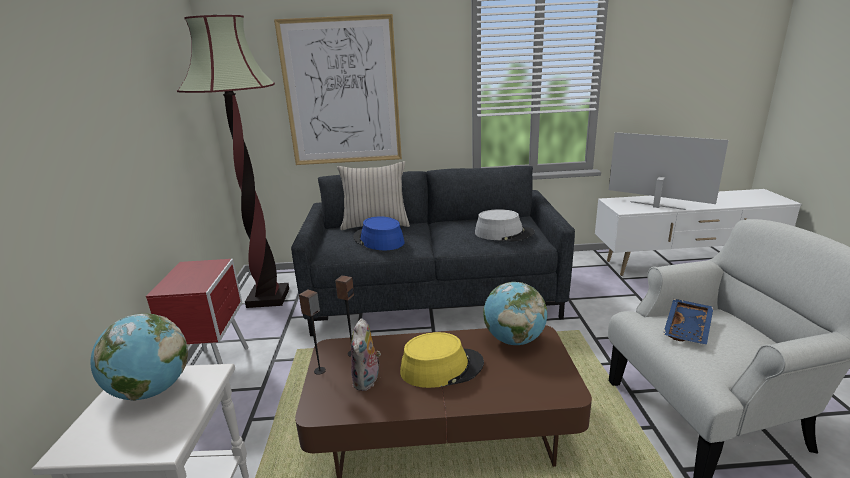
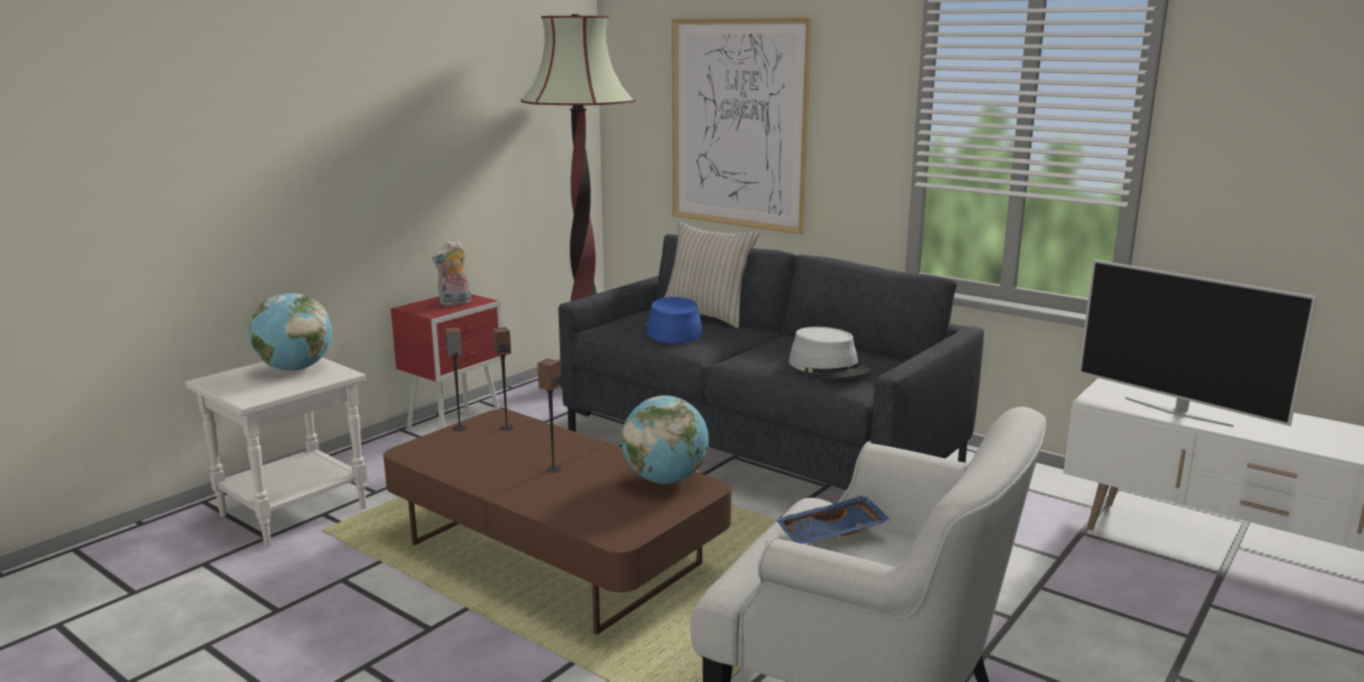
camera: 40 degrees right, 5 degrees down
plush toy [351,318,381,391] -> plush toy moved to [432,239,471,306]
yellow hat [400,332,484,388] -> speaker [537,359,561,472]
television [609,132,729,210] -> television turned 150 degrees clockwise [1079,260,1317,427]

